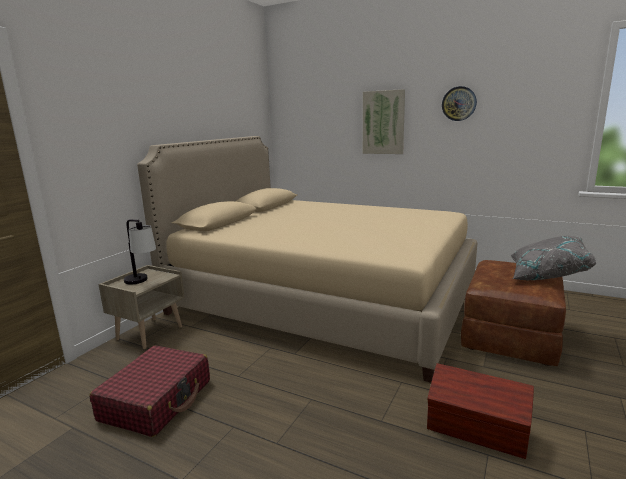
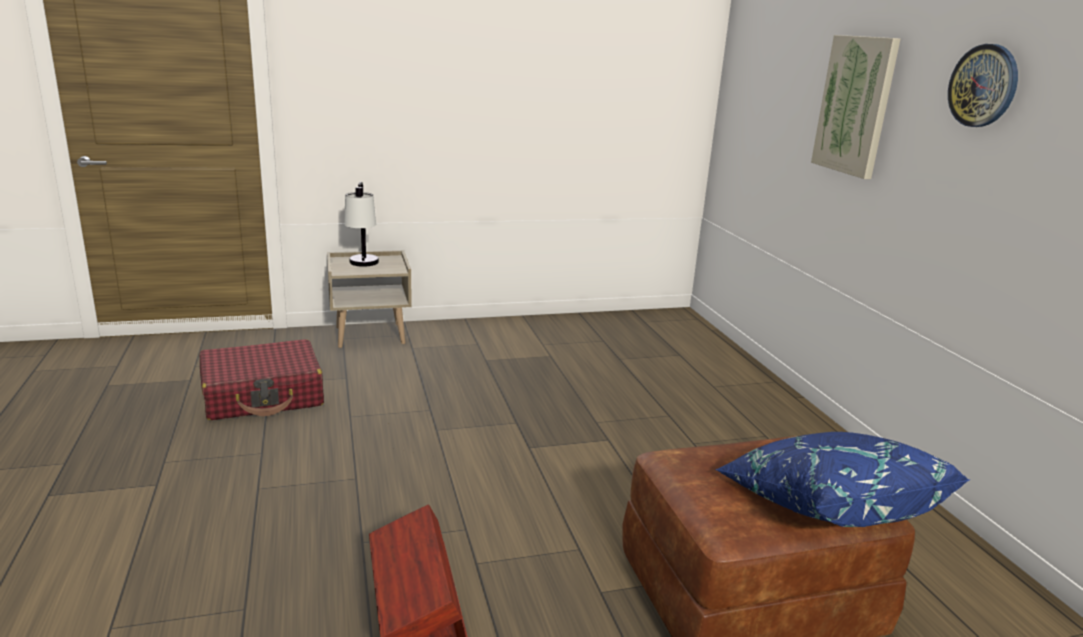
camera: 45 degrees right, 5 degrees up
beige bed [137,136,477,383] -> none
grey pillow [510,236,596,280] -> blue pillow [715,432,970,527]

